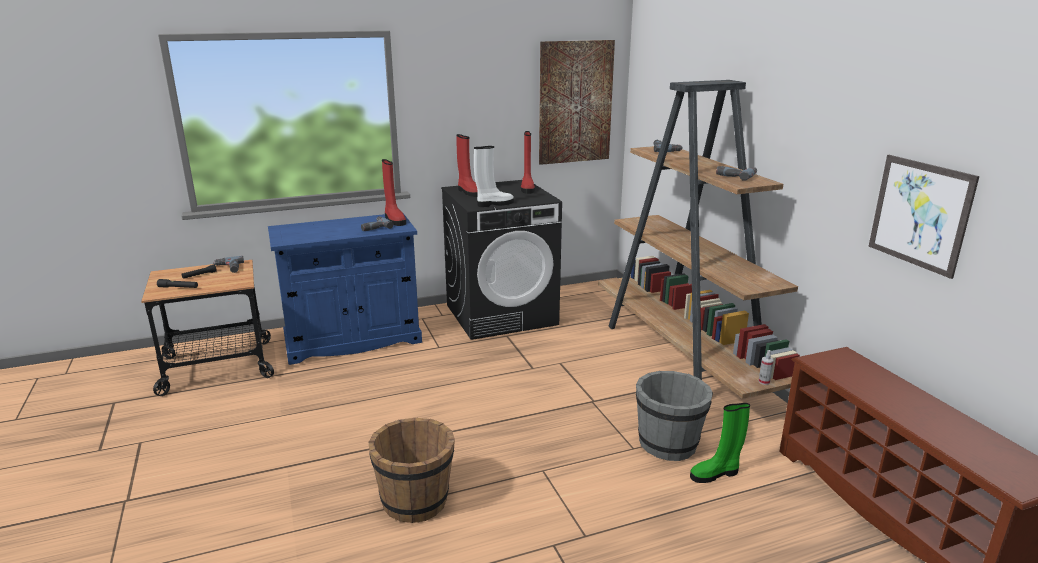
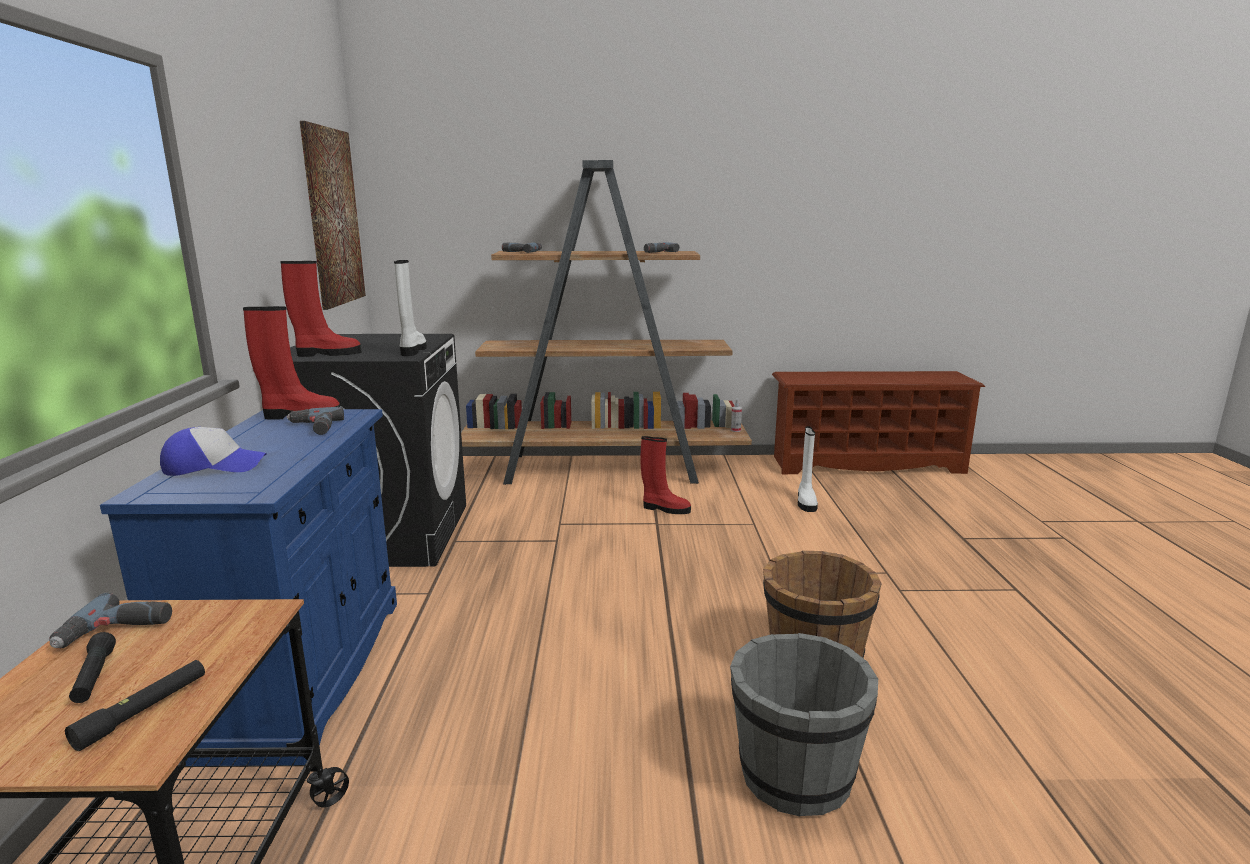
camera: 70 degrees left, 5 degrees down
red boot [521,131,535,194] -> red boot moved to [640,436,691,514]
grey bucket [636,371,713,461] -> grey bucket moved to [730,633,878,816]
green boot [690,403,750,483] -> white boot [798,426,818,512]
picture [869,155,980,279] -> none
none -> cap [160,427,266,476]

